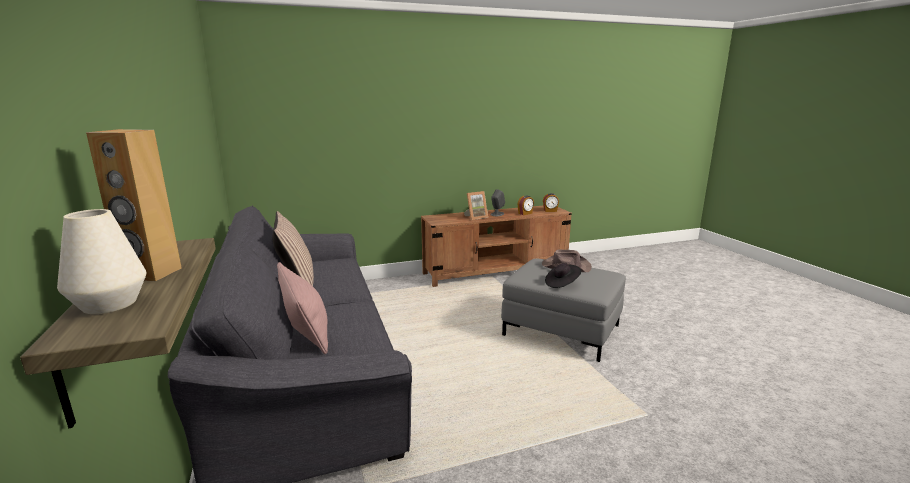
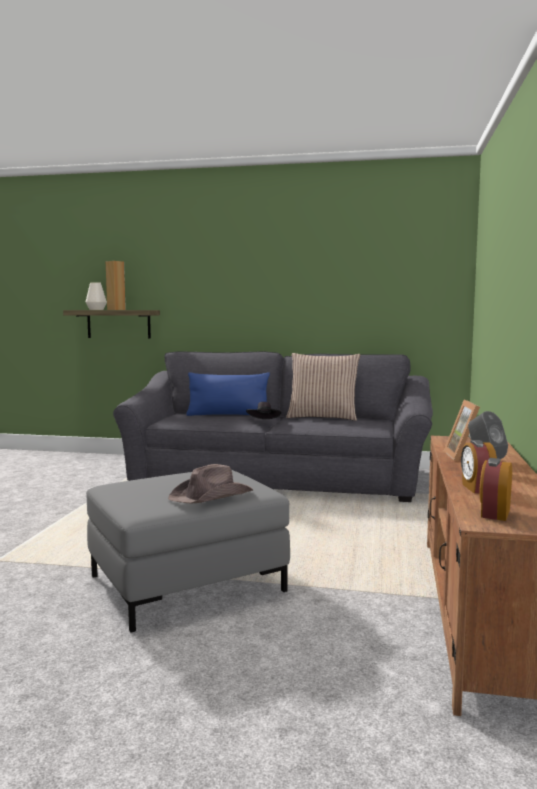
camera: 120 degrees right, 10 degrees down
pink pillow [277,262,328,354] -> blue pillow [186,372,270,416]
black hat [545,263,581,288] -> black hat moved to [246,402,281,419]

